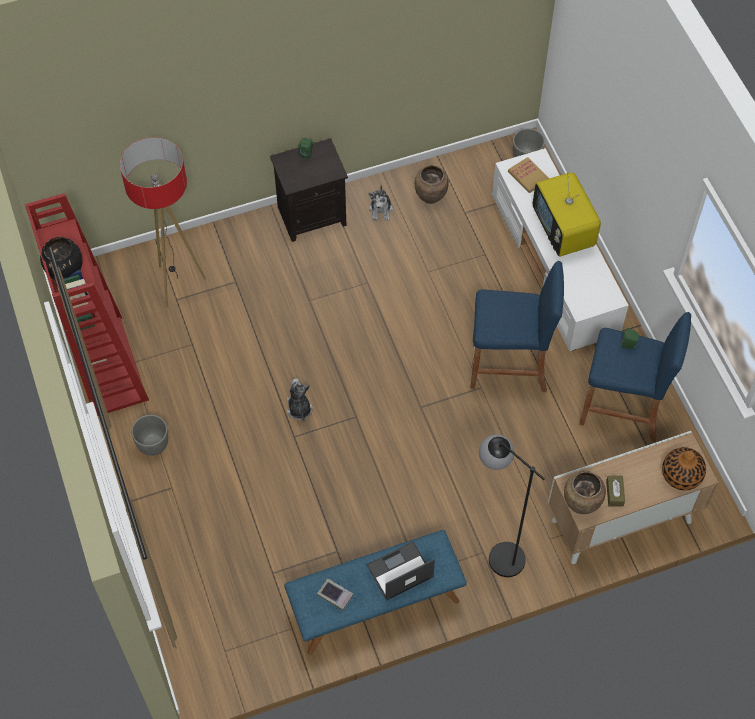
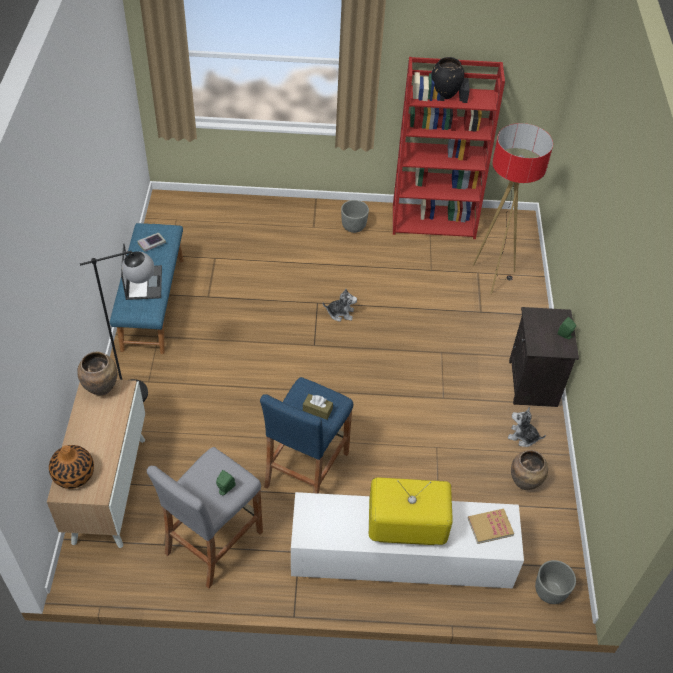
camera: 110 degrees right, 10 degrees down
blue stool [579,312,691,442] -> grey stool [147,447,263,588]
brown tissue box [606,476,625,507] -> brown tissue box moved to [303,394,333,420]

